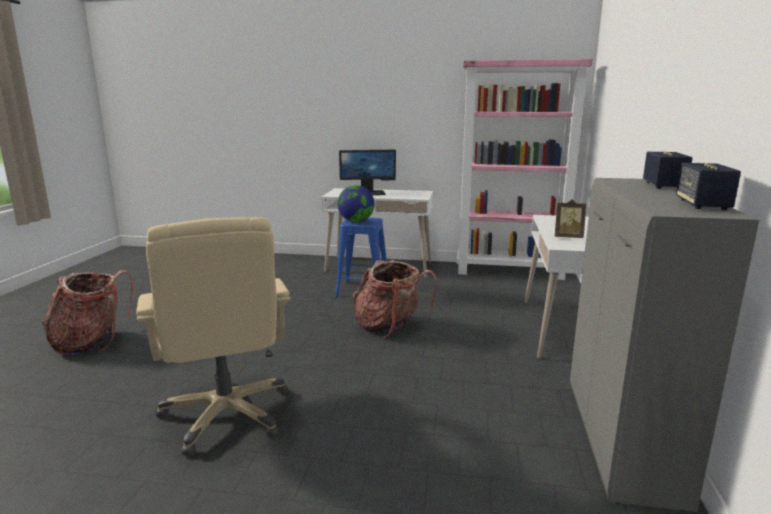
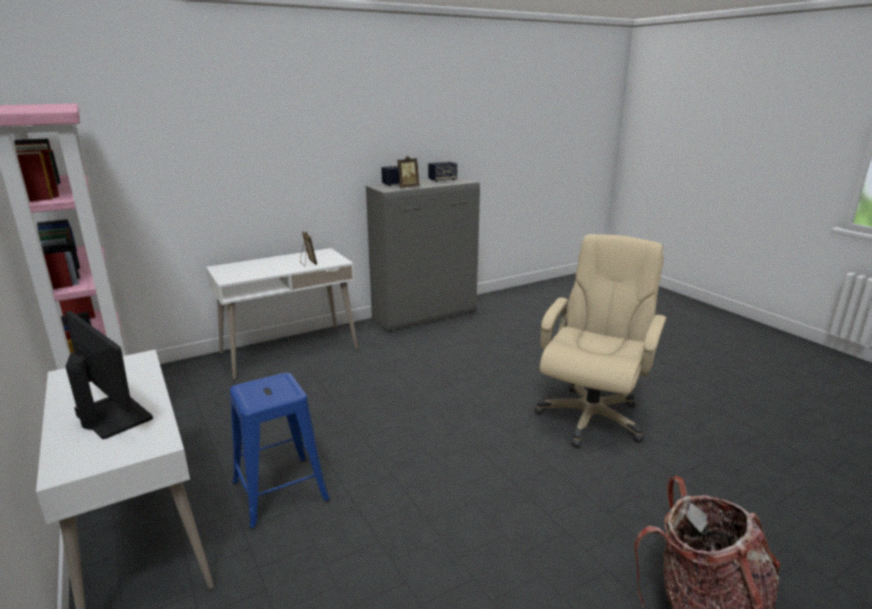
camera: 130 degrees left, 5 degrees up
globe [337,185,375,222] -> none
backpack [353,260,437,338] -> none
none -> picture frame [397,156,420,188]

